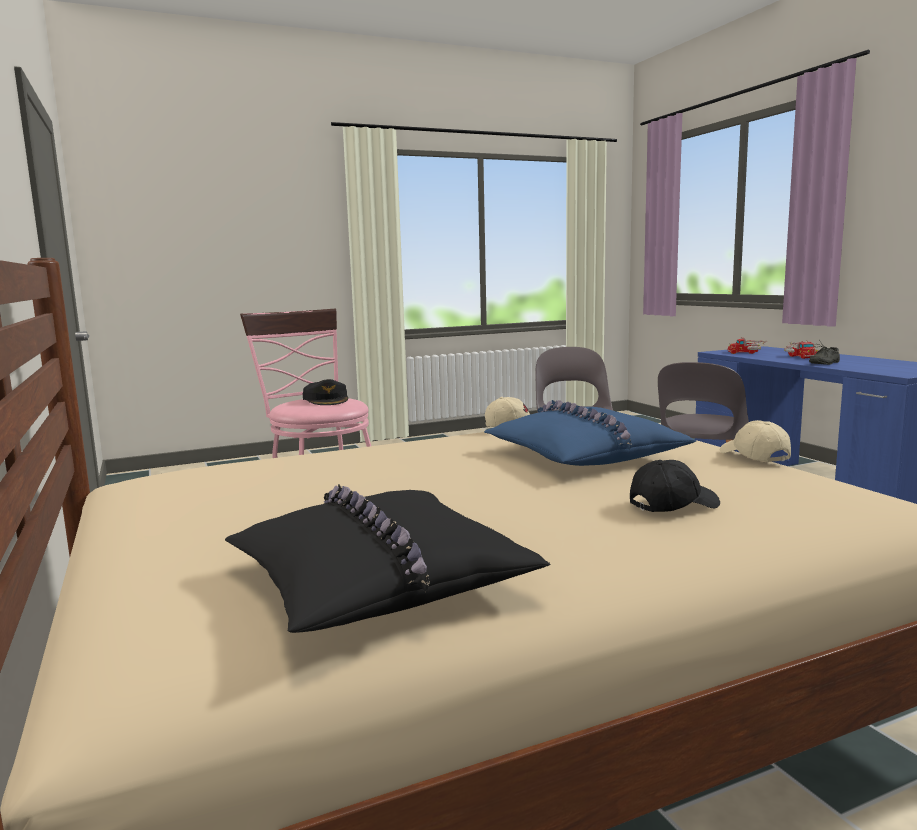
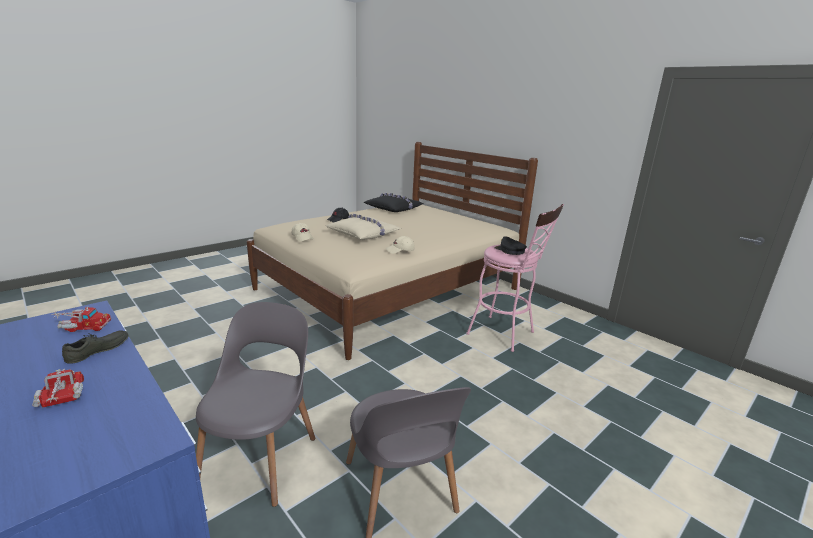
camera: 160 degrees right, 10 degrees up
blue pillow [484,400,696,466] -> beige pillow [326,214,401,240]
toy truck [728,337,766,354] -> toy truck moved to [52,307,112,332]

